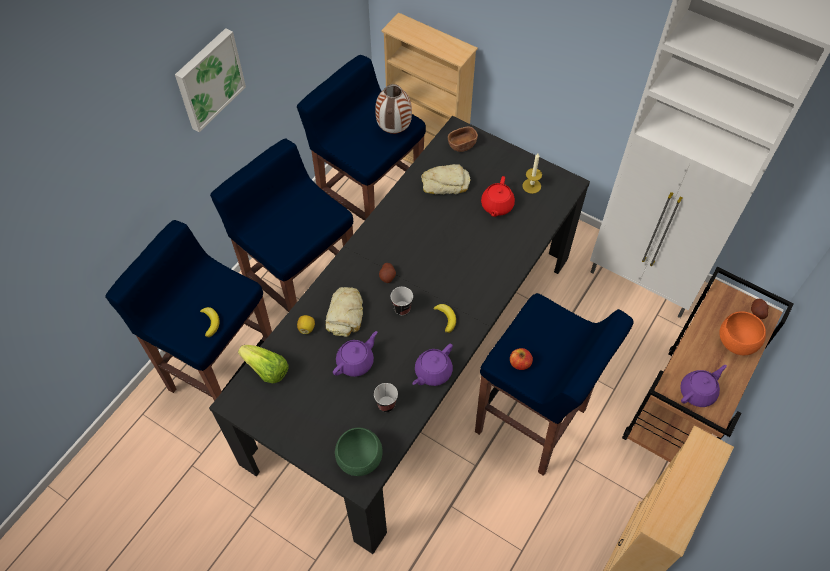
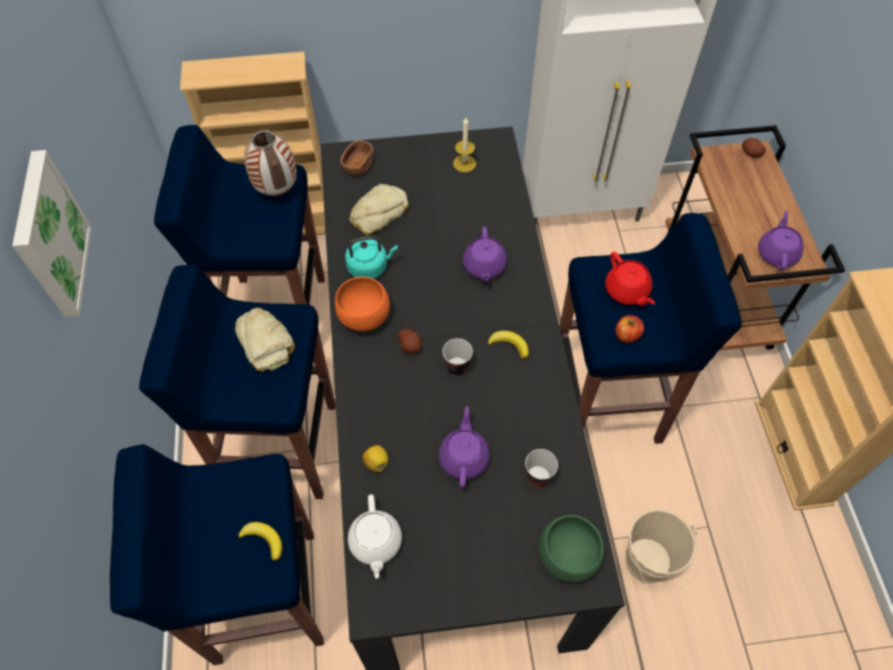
camera: 40 degrees left, 0 degrees up
lettuce [238,345,289,383] -> white teapot [348,494,402,579]
bread [326,287,363,337] -> bread moved to [235,308,295,372]
purple teapot [412,344,453,386] -> purple teapot moved to [463,227,507,282]
red teapot [481,176,515,217] -> red teapot moved to [605,252,655,306]
orange bowl [719,311,766,355] -> orange bowl moved to [335,277,390,331]
none -> turquoise kettle [345,235,398,279]
none -> beige bucket [625,509,699,591]

